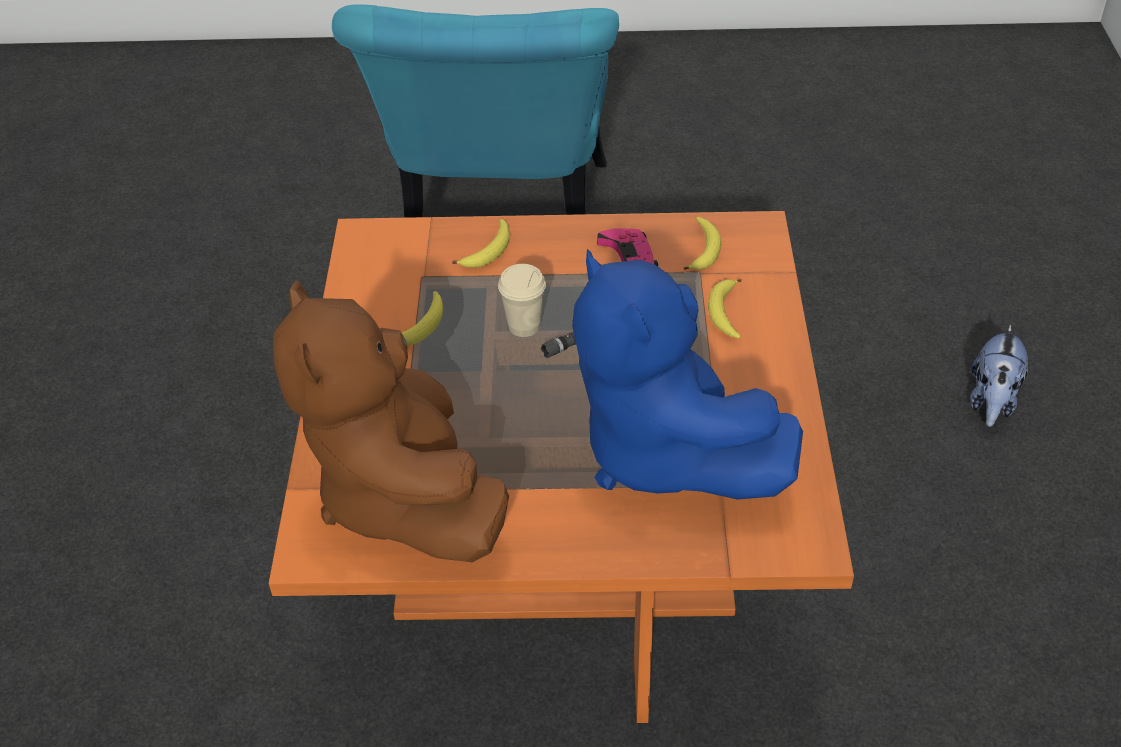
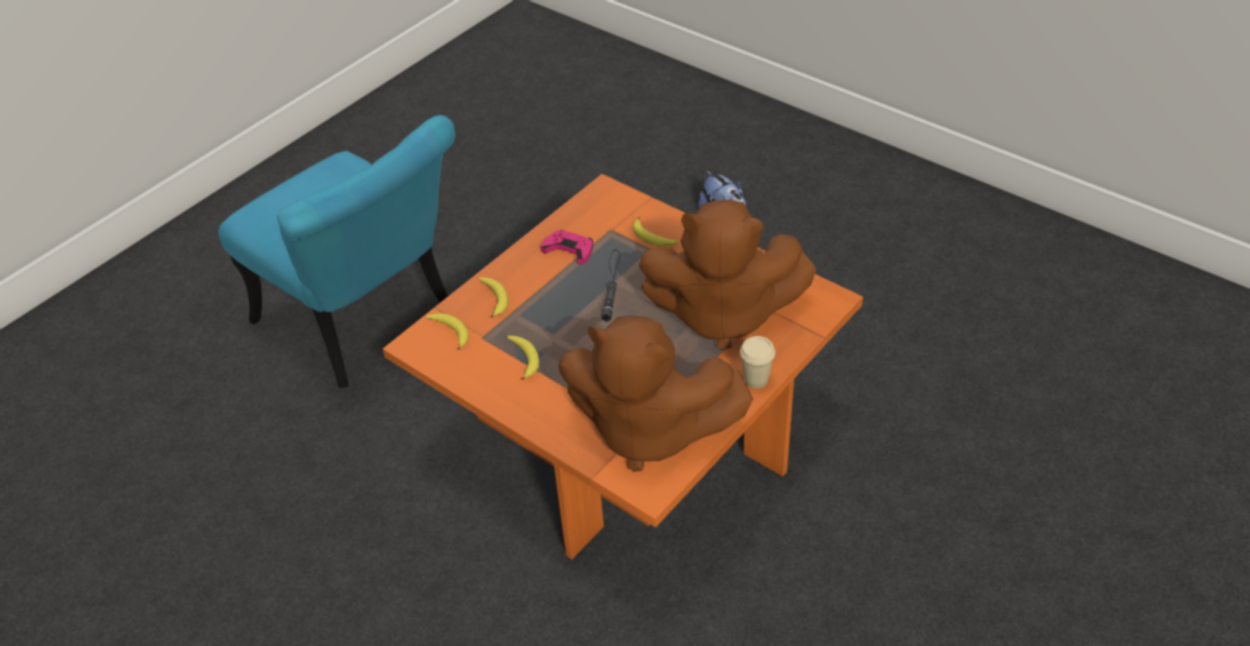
camera: 50 degrees left, 0 degrees up
beige cup [498,264,546,337] -> beige cup moved to [740,336,775,389]
blue plush toy [572,249,803,500] -> brown plush toy [639,200,816,350]
banana [683,217,721,270] -> banana moved to [426,313,469,350]

